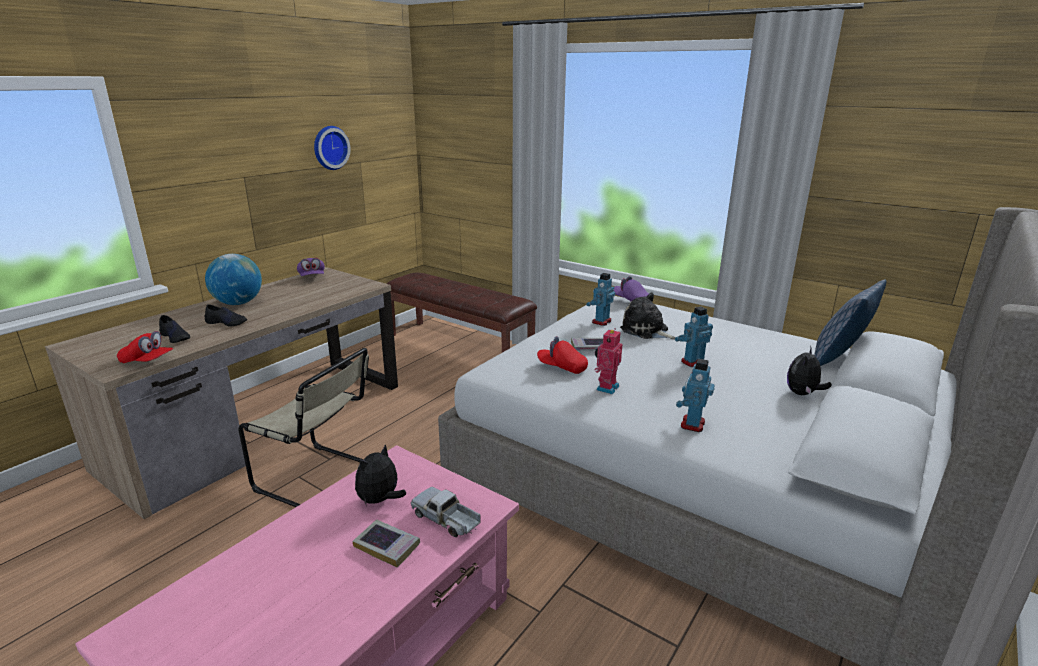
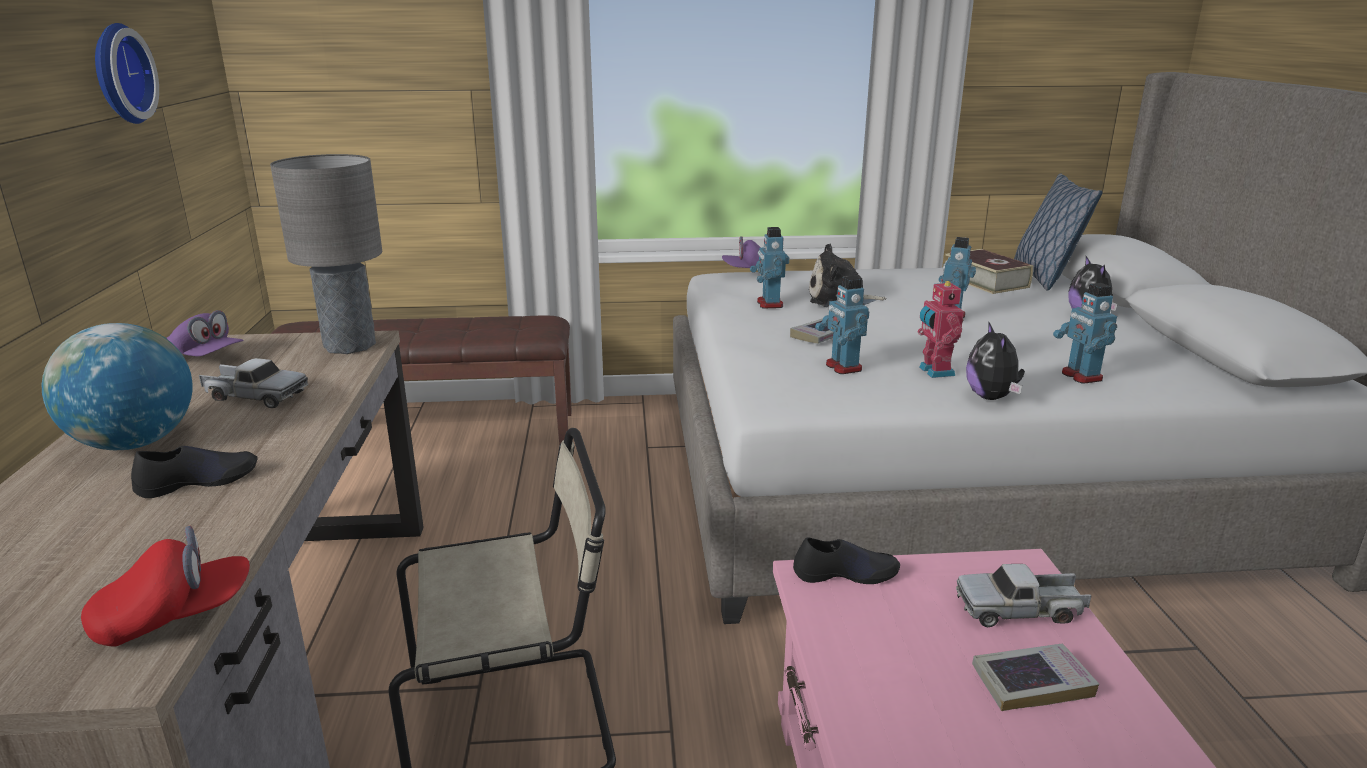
camera: 40 degrees left, 0 degrees up
black shoe [159,315,190,343] -> black shoe moved to [793,537,900,584]
plush toy [355,444,406,504] -> plush toy moved to [966,321,1025,400]
red cap [537,336,588,374] -> toy robot [815,276,869,374]
none -> toy truck [199,358,308,408]
none -> grey table lamp [270,154,382,354]
none -> book [945,249,1033,294]

